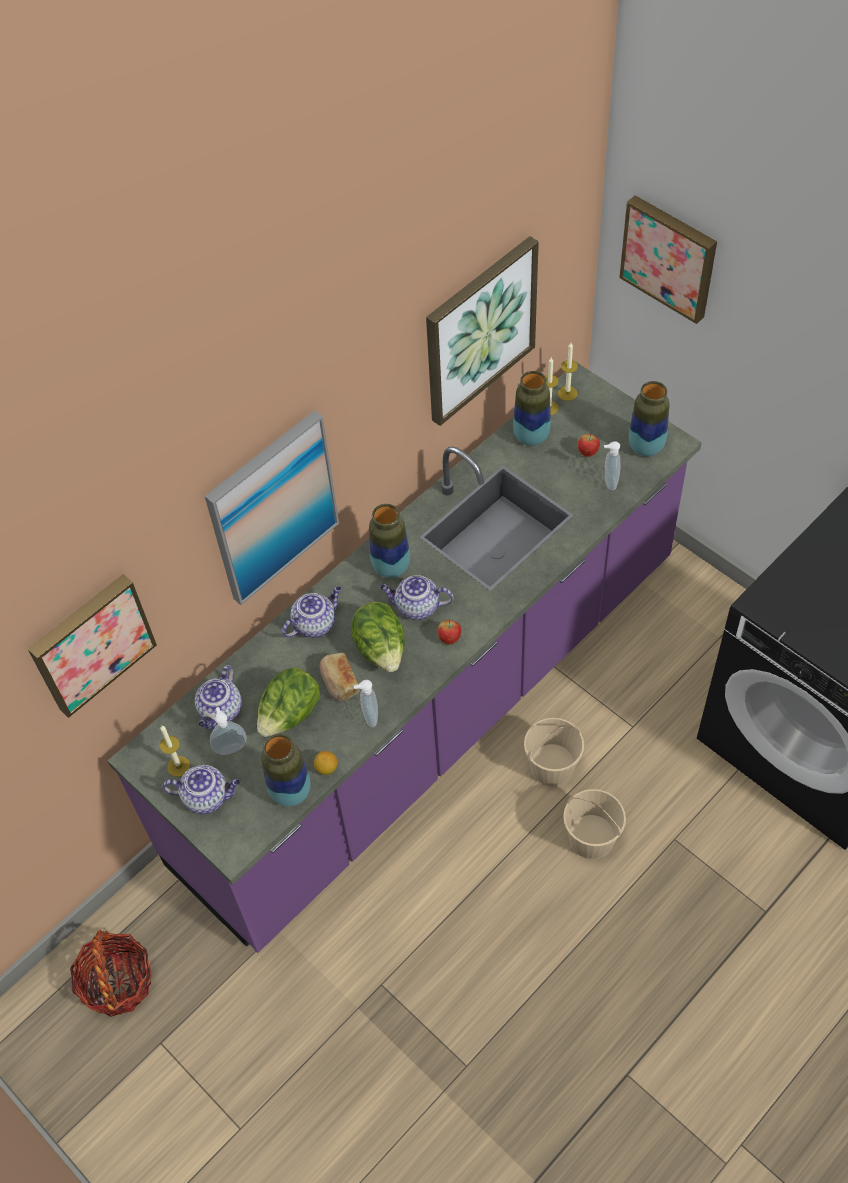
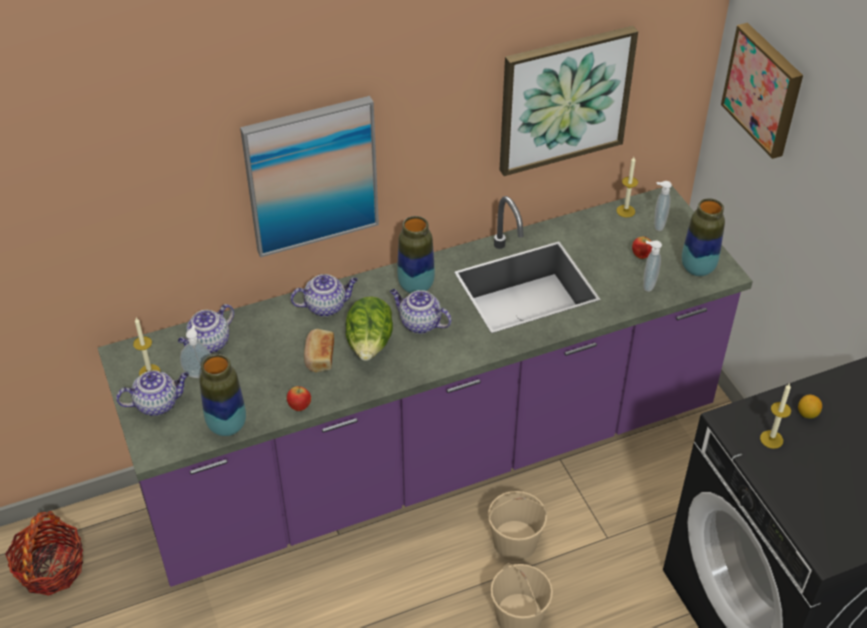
camera: 20 degrees right, 10 degrees down
picture [28,574,157,718] -> none
teapot [162,765,240,814] -> teapot turned 45 degrees counterclockwise [116,370,189,416]
lettuce [257,668,320,737] -> none
lemon [314,751,337,775] -> lemon moved to [798,395,822,419]
soap dispenser [354,680,378,727] -> soap dispenser moved to [654,181,672,231]
apple [437,620,462,644] -> apple moved to [287,386,311,411]
vase [513,371,551,446] -> none
candle [558,343,578,401] -> candle moved to [760,384,791,449]

